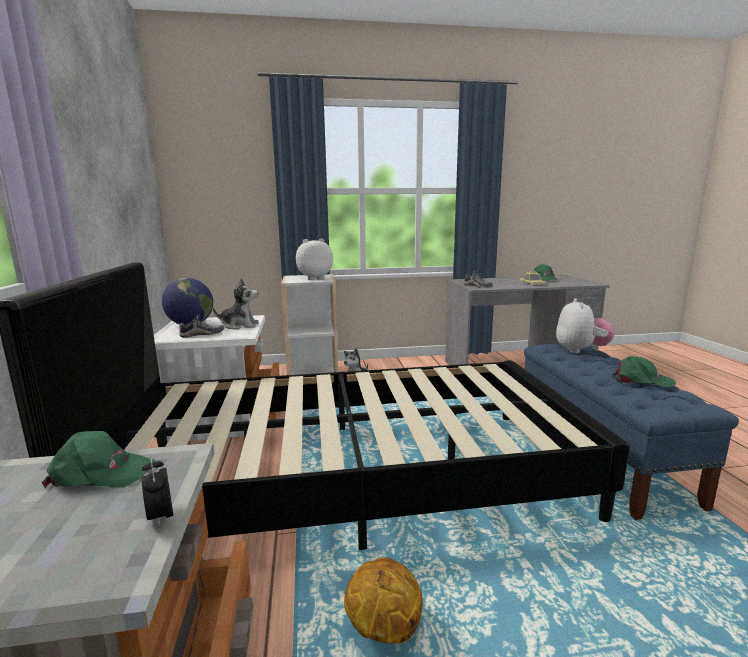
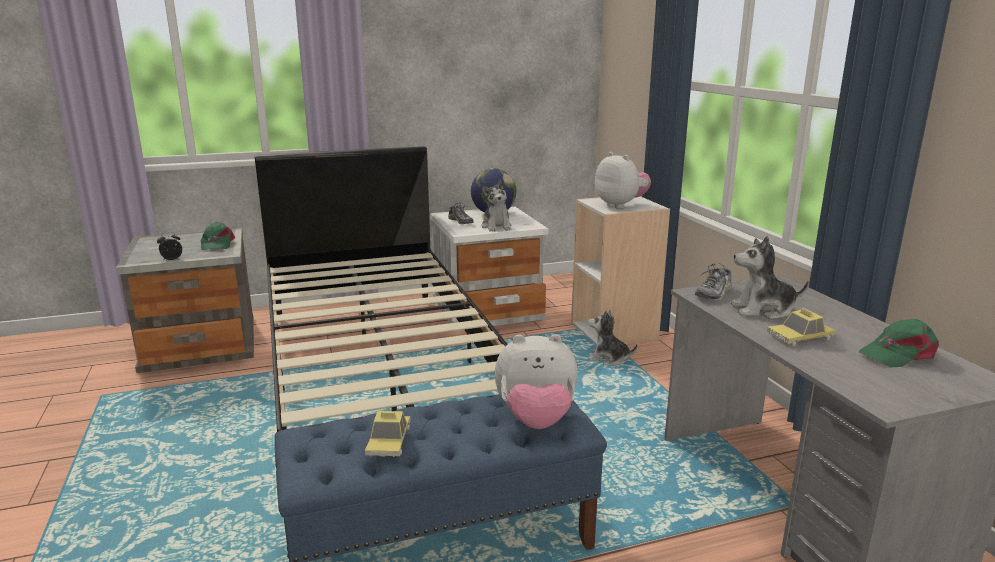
camera: 80 degrees right, 5 degrees up
basketball [344,558,423,644] -> none
green cap [612,356,676,388] -> toy car [365,411,411,457]
none -> plush toy [731,236,809,319]

